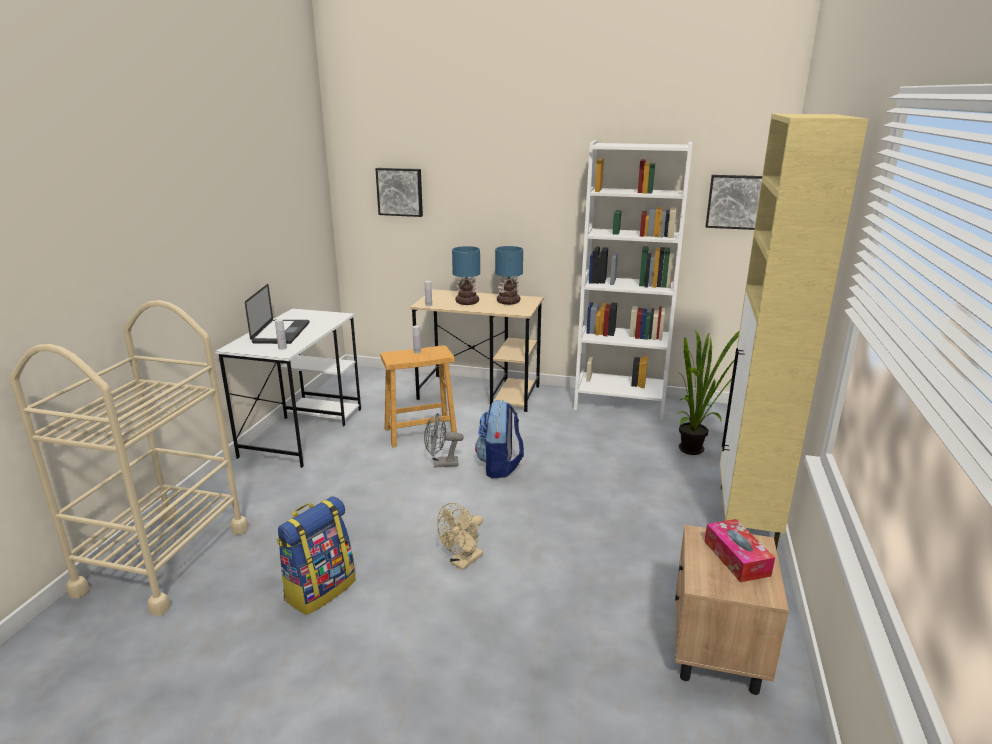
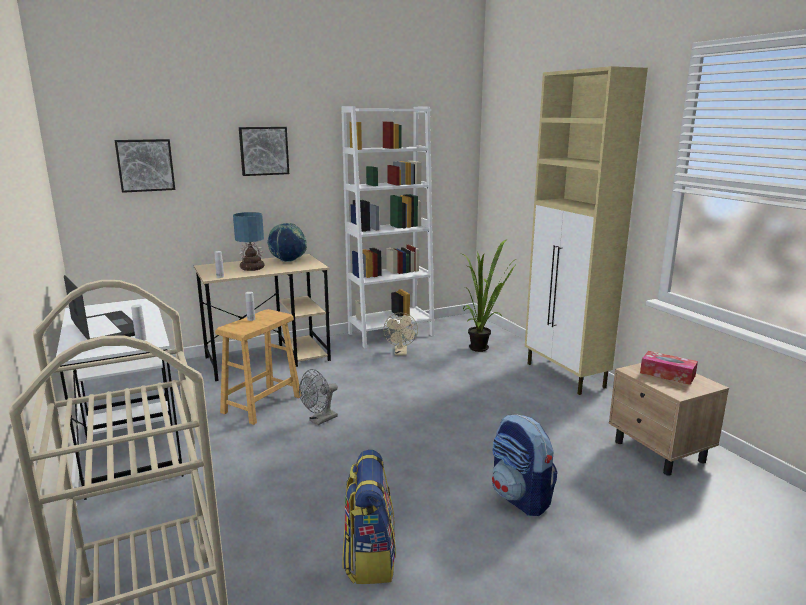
camera: 40 degrees left, 5 degrees down
beige fan [437,503,483,570] -> beige fan moved to [383,313,418,355]
backpack [475,400,524,478] -> backpack moved to [492,415,557,516]
table lamp [495,246,523,305] -> globe [267,223,307,262]
picture [705,175,762,230] -> picture moved to [239,127,289,176]

